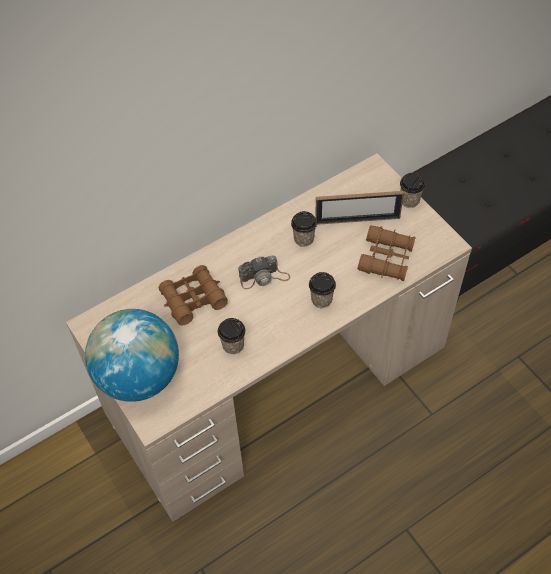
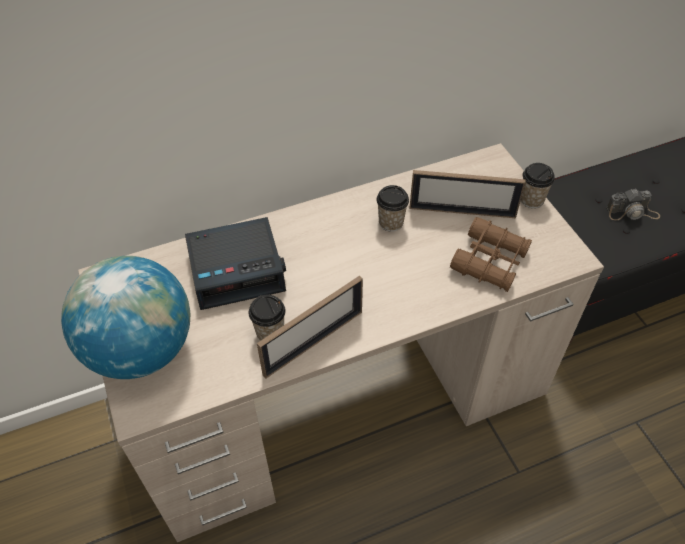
camera: 10 degrees right, 5 degrees down
brown binoculars [159,265,228,325] -> alarm clock [185,217,286,310]
camera [238,255,290,289] -> camera moved to [606,188,660,220]
cup [309,272,336,308] -> none
none -> picture frame [257,276,363,379]

